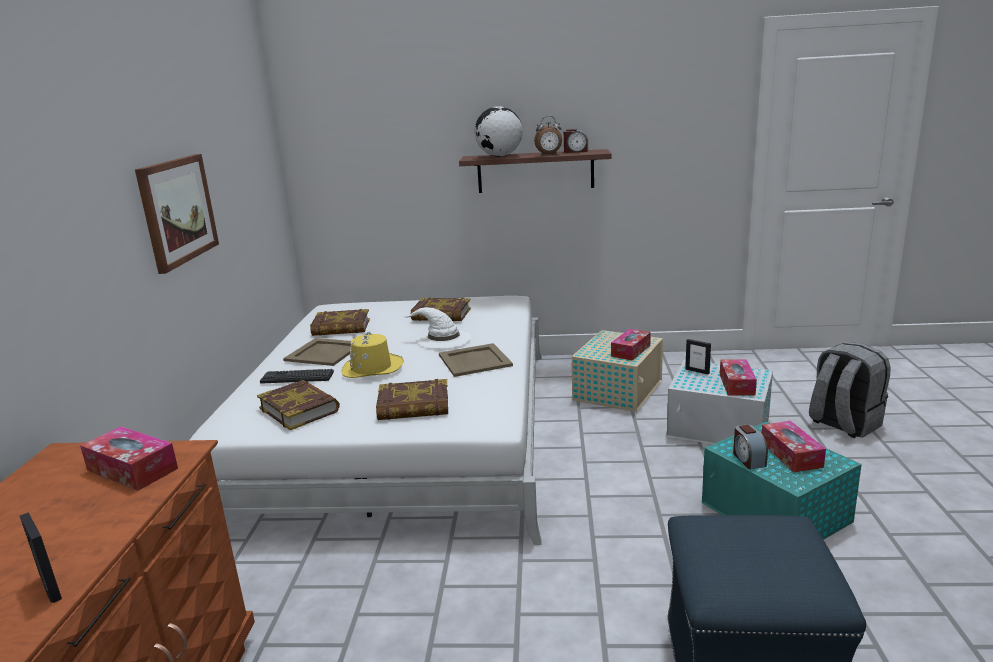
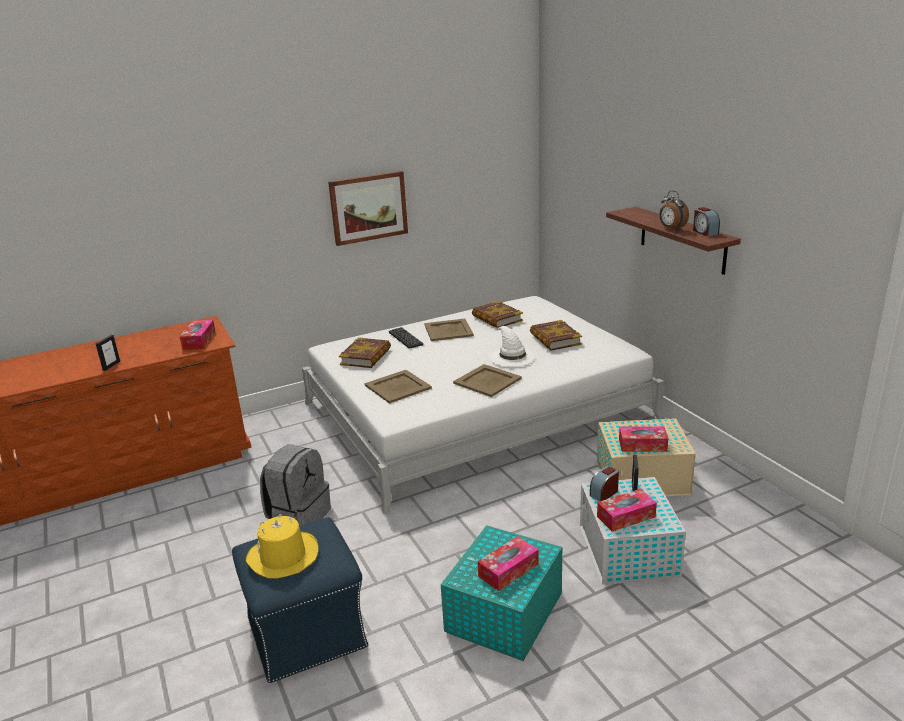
camera: 60 degrees right, 5 degrees up
yellow hat [342,332,404,378] -> yellow hat moved to [246,514,318,579]
book [376,379,448,420] -> beige tray [365,370,432,404]
globe [475,106,522,157] -> none
alarm clock [733,424,768,469] -> alarm clock moved to [590,466,619,501]
grey backpack [809,342,891,438] -> grey backpack moved to [260,444,331,525]

